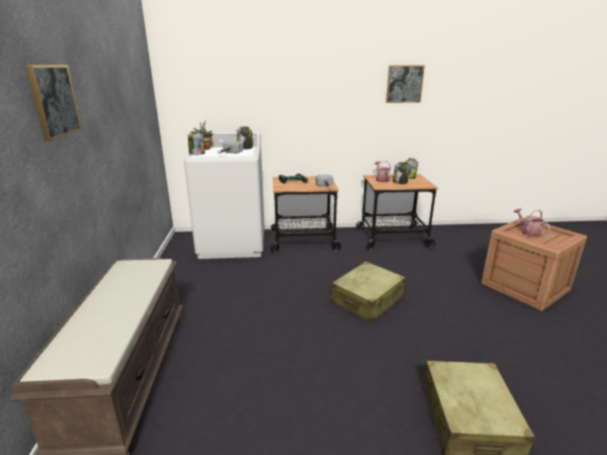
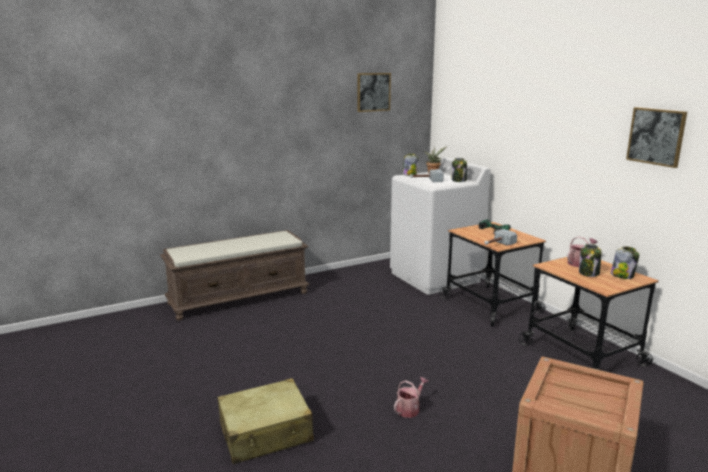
camera: 65 degrees right, 5 degrees down
picture [25,65,82,141] -> picture moved to [357,73,391,112]
beige suitcase [331,261,406,323] -> none
watering can [514,208,550,237] -> watering can moved to [394,377,429,418]

